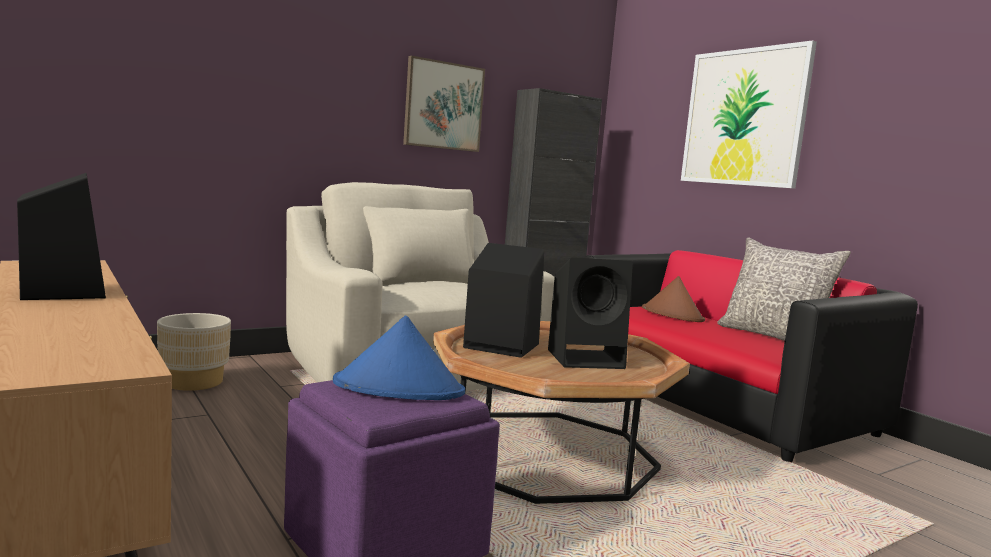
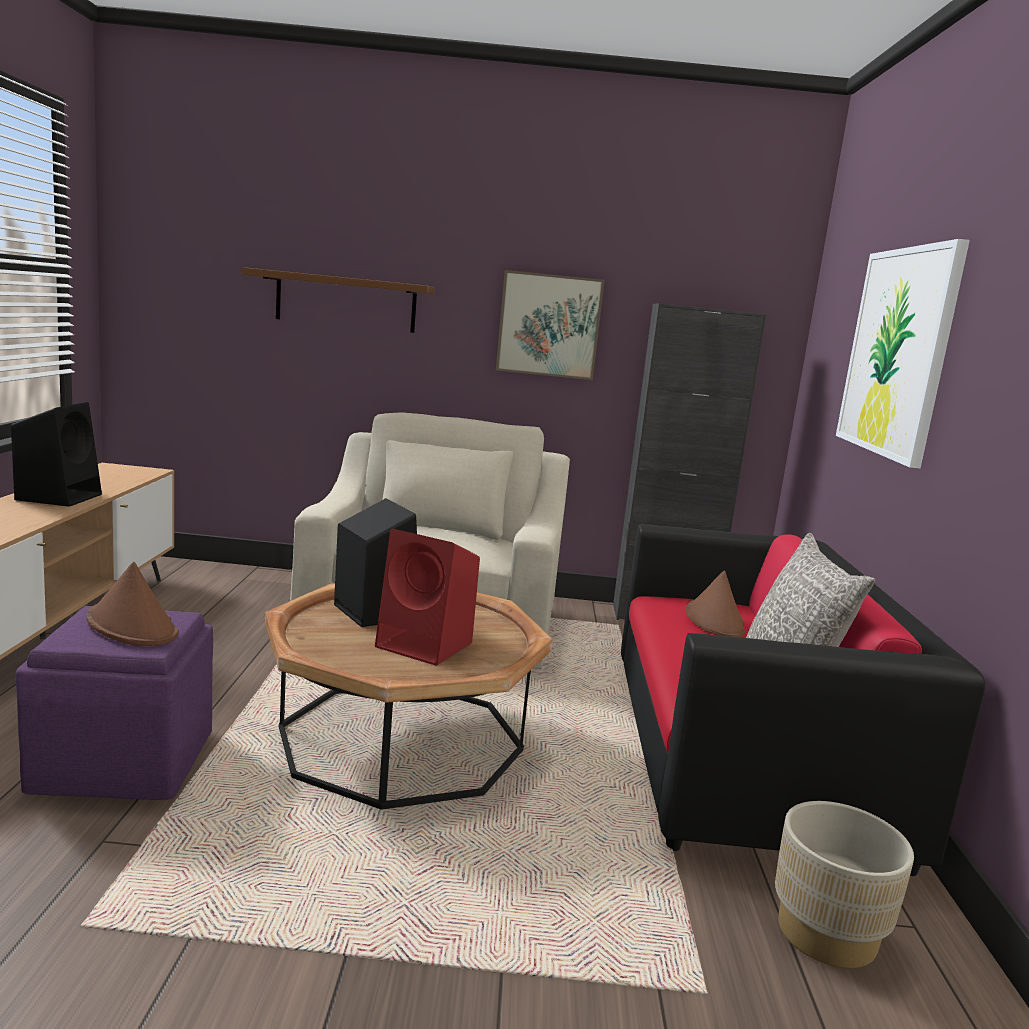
camera: 35 degrees right, 5 degrees up
beige planter [157,313,231,391] -> beige planter moved to [775,801,914,969]
blue hat [333,316,465,400] -> brown hat [87,562,179,646]
black speaker [548,257,633,369] -> red speaker [375,529,480,666]
none -> brown shelf [241,267,435,333]

